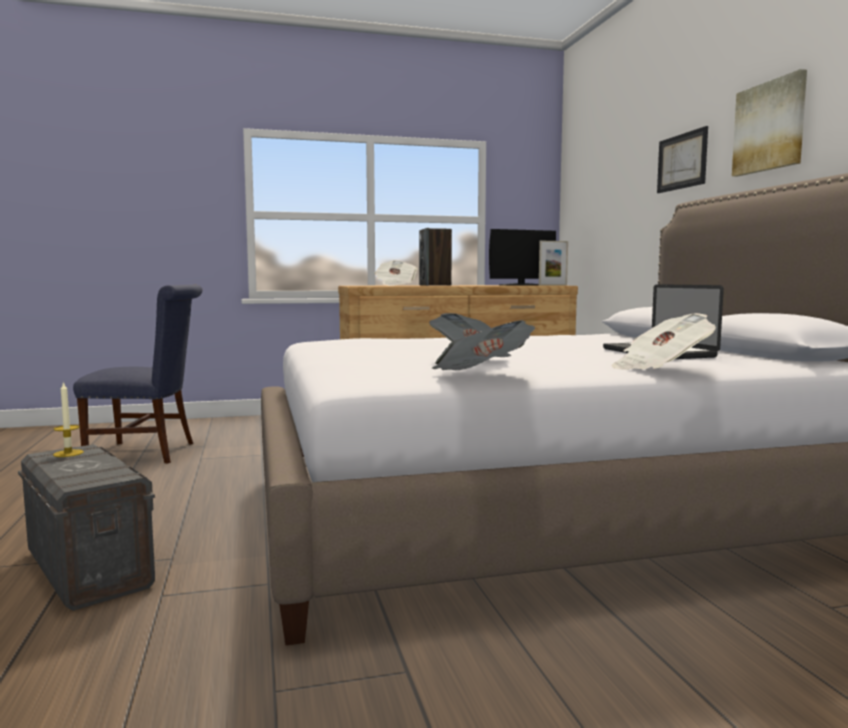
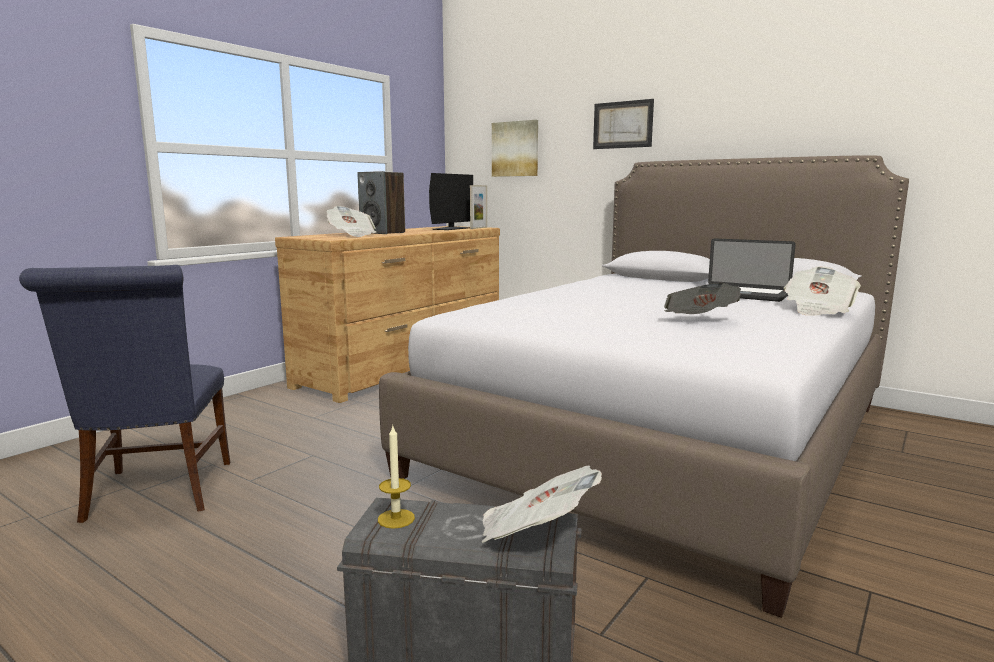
camera: 40 degrees left, 5 degrees up
blue chair [73,285,202,463] -> blue chair turned 120 degrees clockwise [19,265,231,523]
newspaper [432,320,535,370] -> newspaper moved to [482,465,602,543]
picture [732,69,807,177] -> picture moved to [492,120,538,177]

